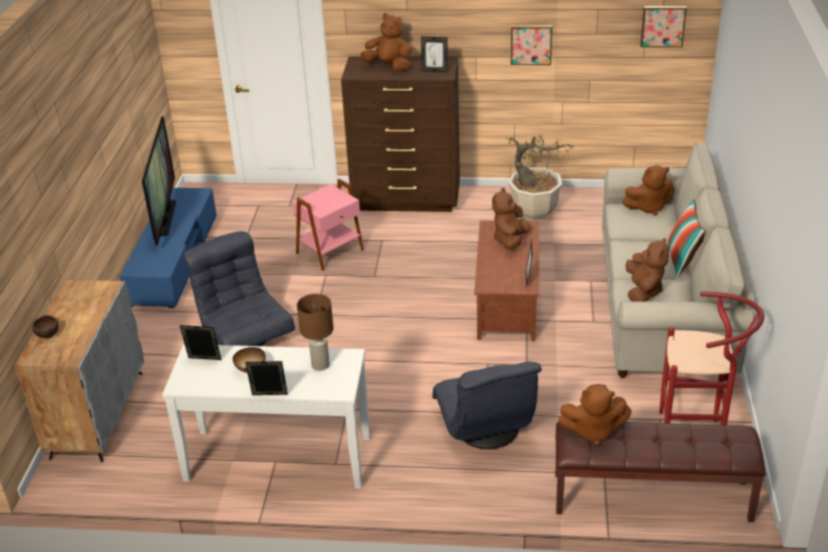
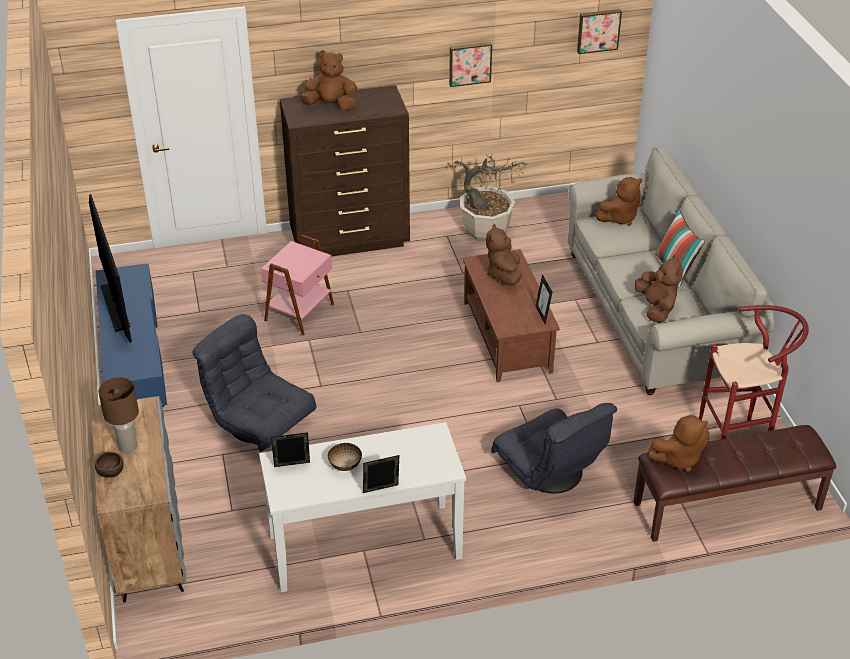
camera: 20 degrees left, 5 degrees up
brown table lamp [297,294,334,371] -> brown table lamp moved to [98,377,139,453]
picture frame [421,36,448,72] -> none

